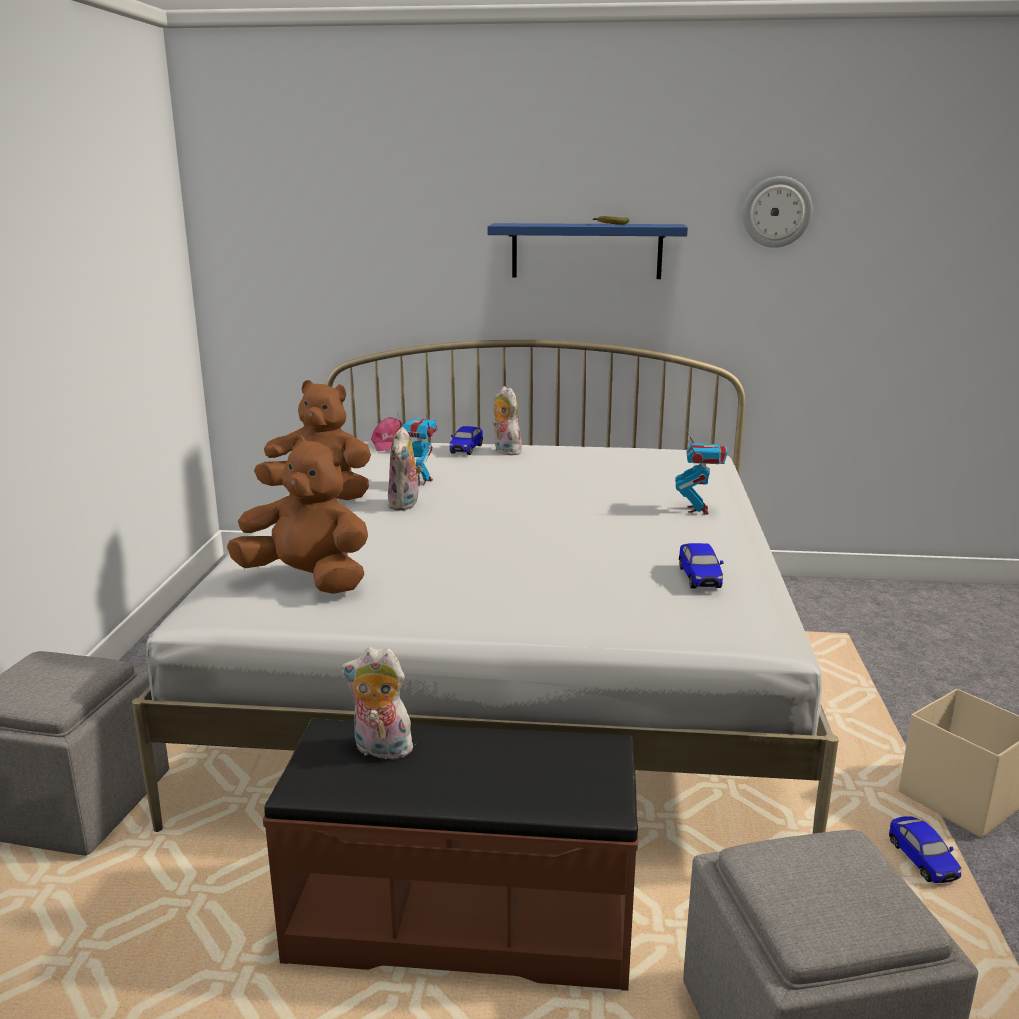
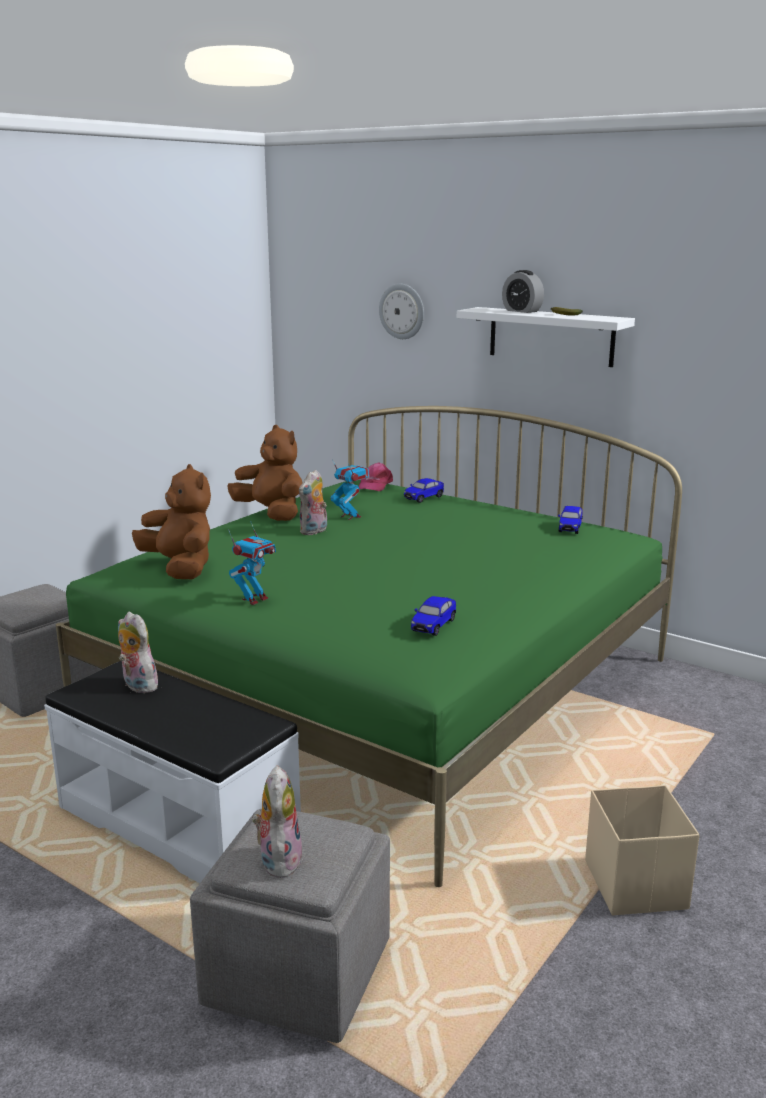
camera: 30 degrees right, 0 degrees up
white bed [132,339,839,834] -> green bed [56,406,682,887]
brown bench [263,718,638,991] -> white bench [44,661,301,883]
blue shelf [487,223,688,279] -> white shelf [457,307,635,367]
plush toy [492,386,522,455] -> plush toy moved to [252,765,303,878]
toy robot [675,429,728,515] -> toy robot moved to [228,521,276,605]
wall clock [742,176,812,248] -> wall clock moved to [379,284,424,339]
toy car [889,816,961,883] -> toy car moved to [558,506,583,534]
none -> alarm clock [502,270,544,313]

